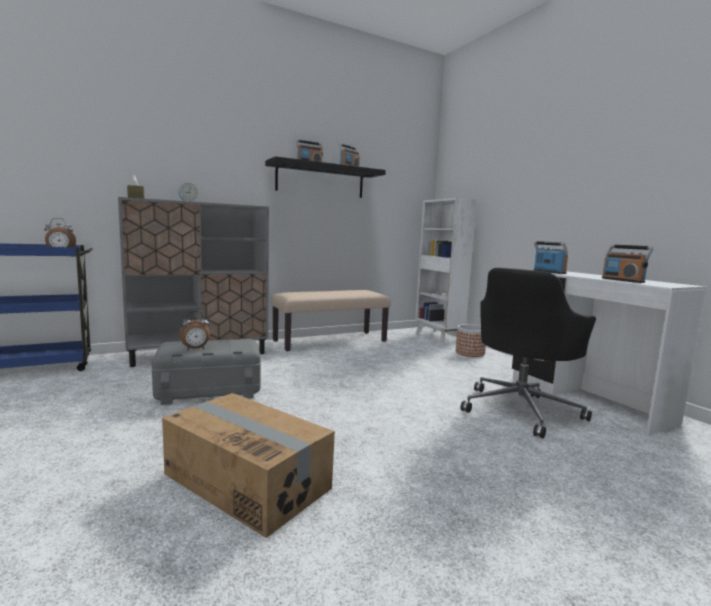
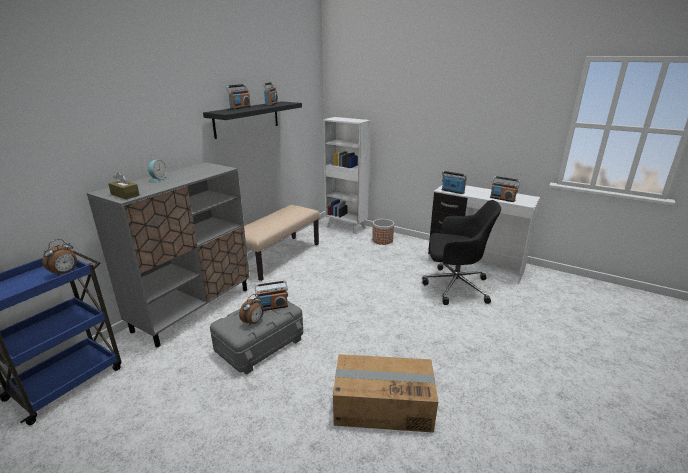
camera: 30 degrees left, 15 degrees up
black office chair [460,268,596,438] -> black office chair turned 90 degrees counterclockwise [422,200,501,305]
none -> radio [255,281,288,311]

